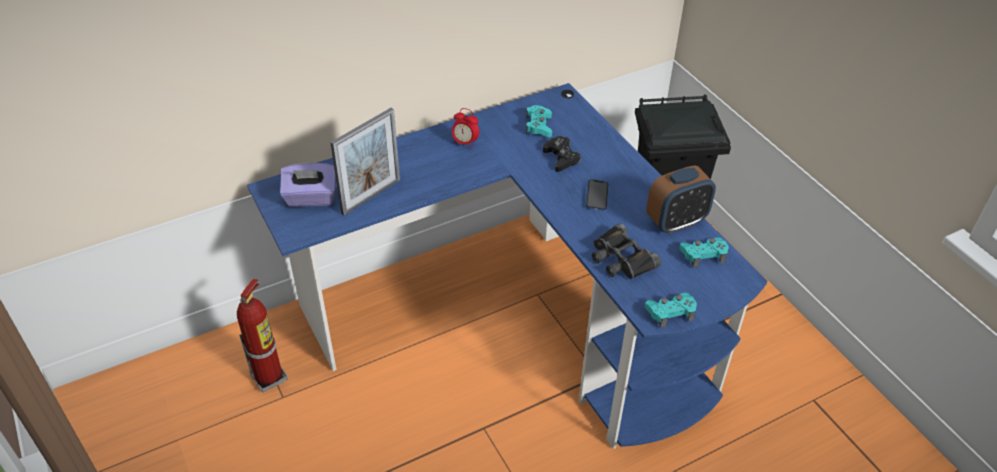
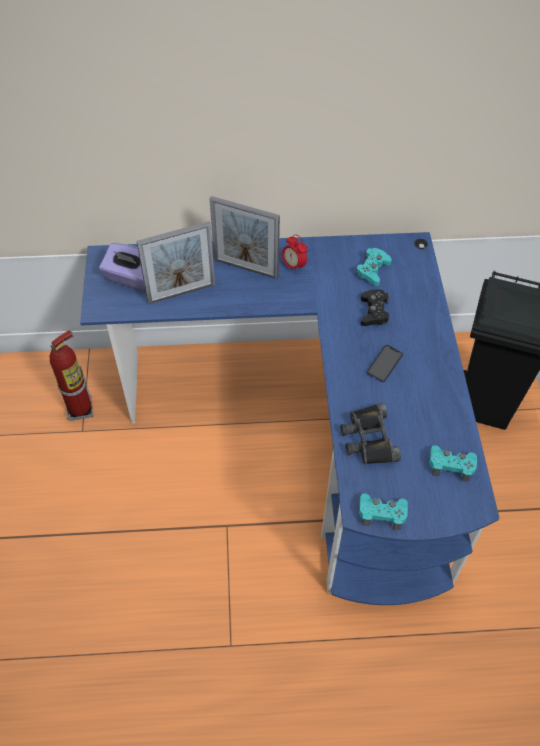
camera: 25 degrees right, 10 degrees up
alarm clock [646,165,716,234] -> none
none -> picture frame [210,196,280,279]

